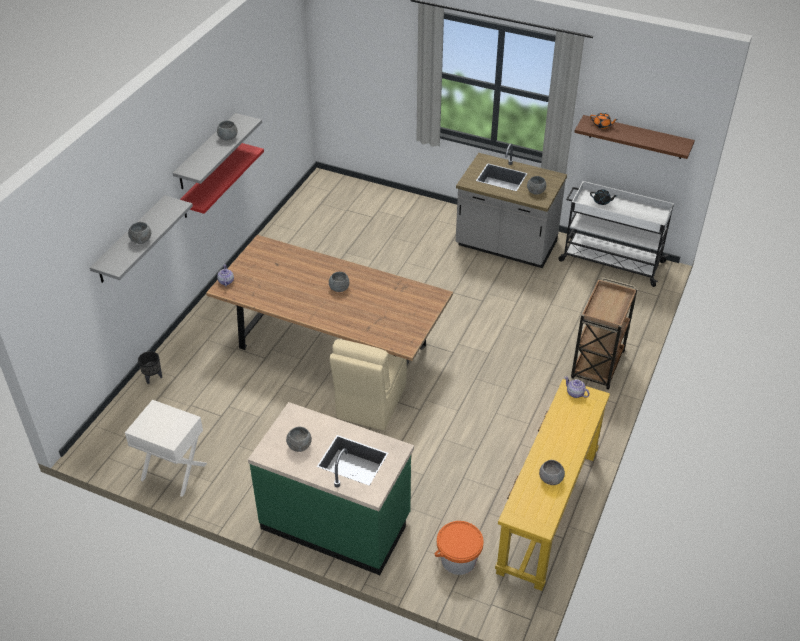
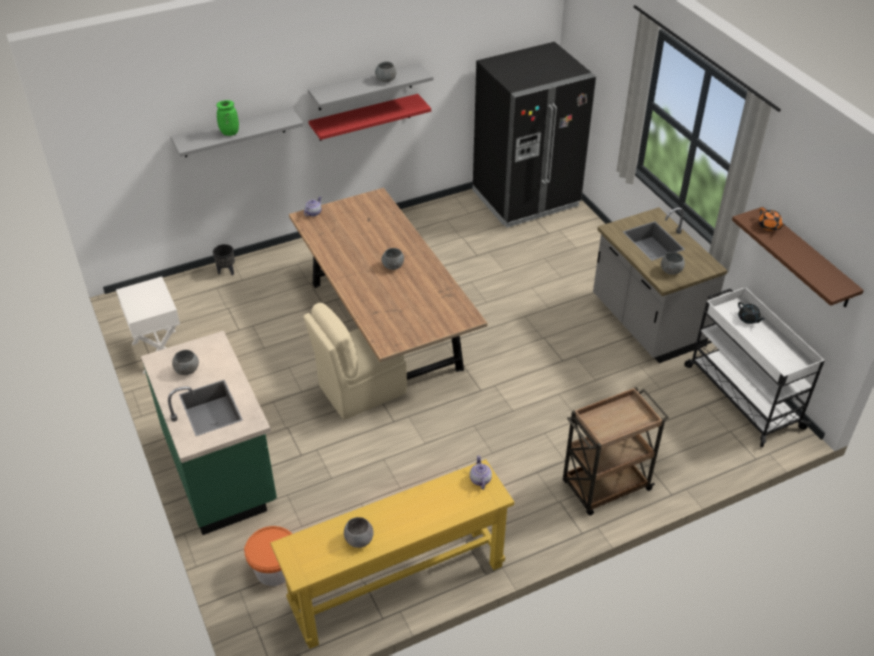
camera: 40 degrees right, 0 degrees up
grey bowl [128,222,151,244] -> green vase [216,100,239,136]
none -> black fridge [473,42,596,228]

